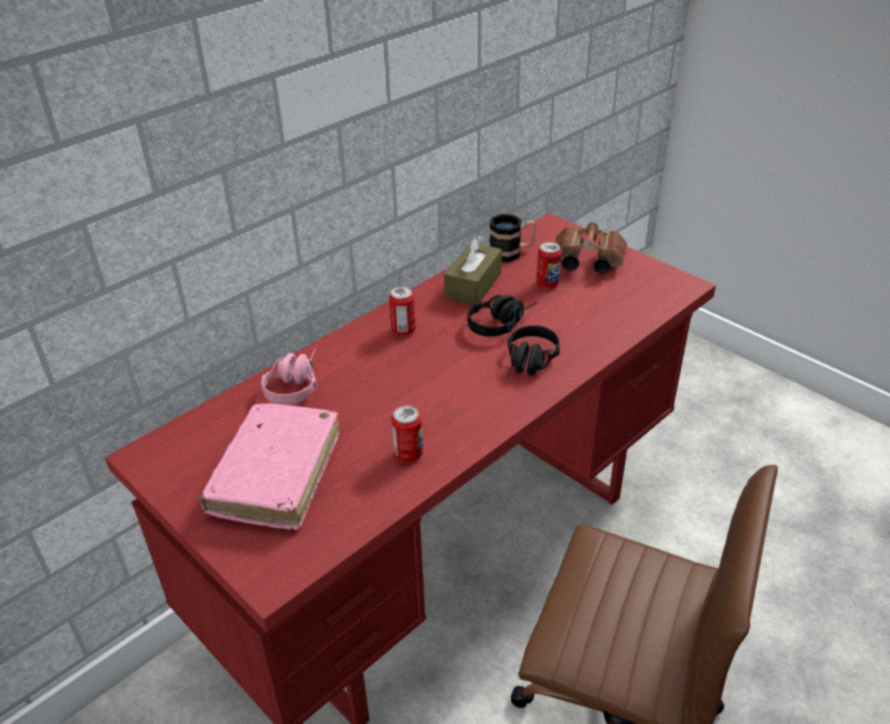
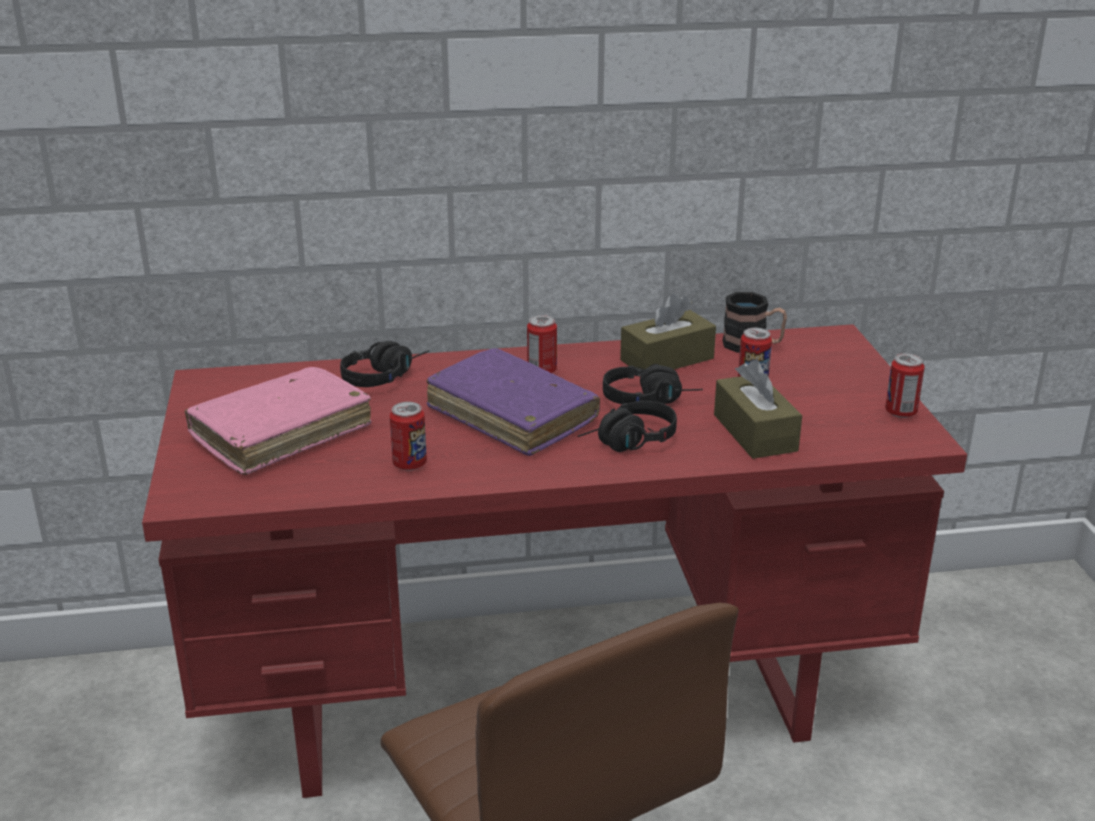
camera: 35 degrees right, 10 degrees down
pink headphones [261,349,317,405] -> black headphones [340,341,429,387]
brown binoculars [555,222,627,274] -> none
none -> purple book [426,348,600,456]
none -> brown tissue box [714,360,802,459]
none -> can [885,353,925,418]

